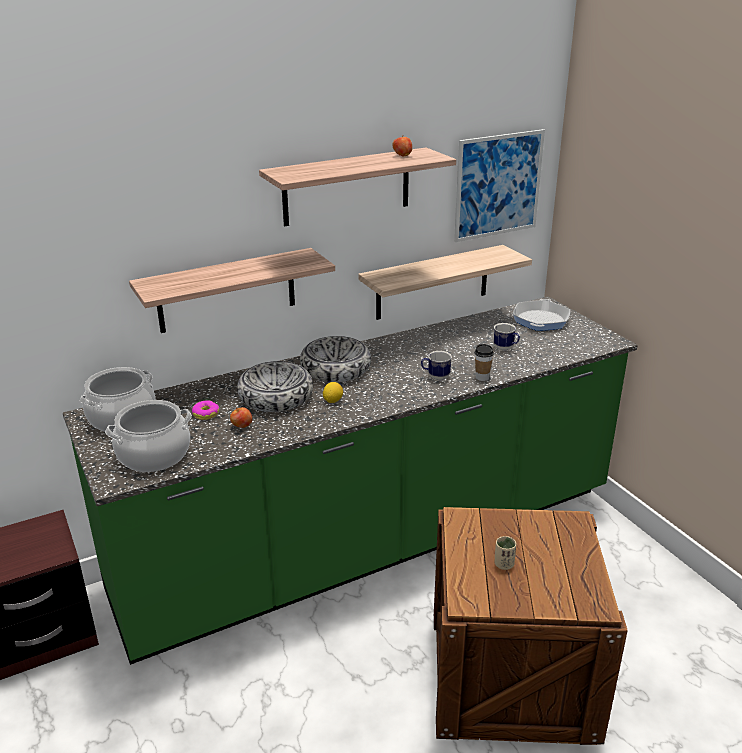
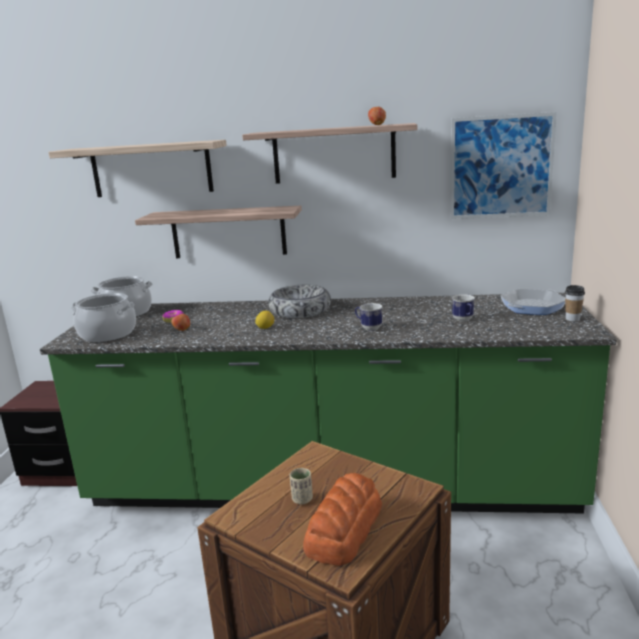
camera: 35 degrees right, 10 degrees down
bowl [237,361,313,412] -> none
shelf [358,245,532,320] -> shelf moved to [48,140,227,197]
cup [475,344,494,381] -> cup moved to [565,285,585,321]
none -> bread [303,473,382,566]

